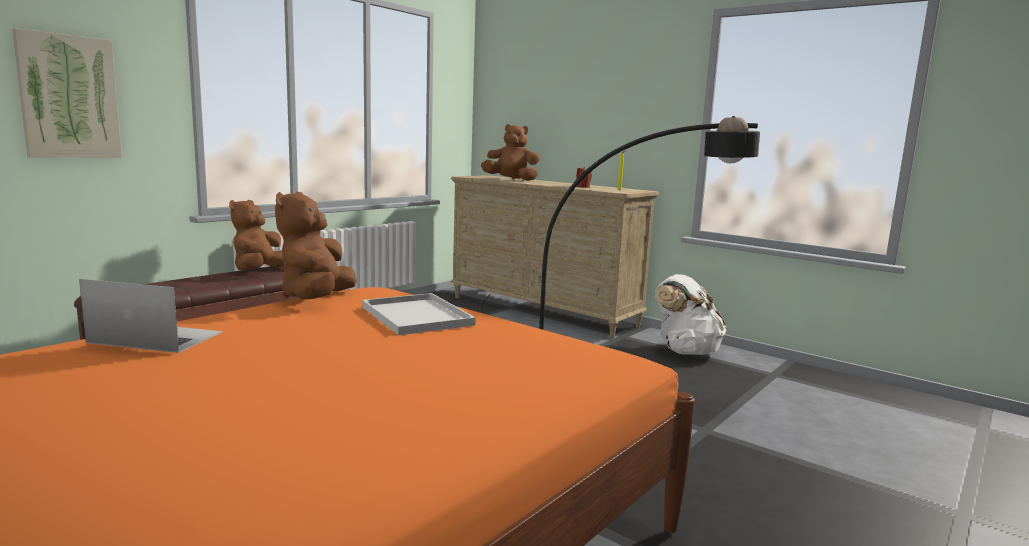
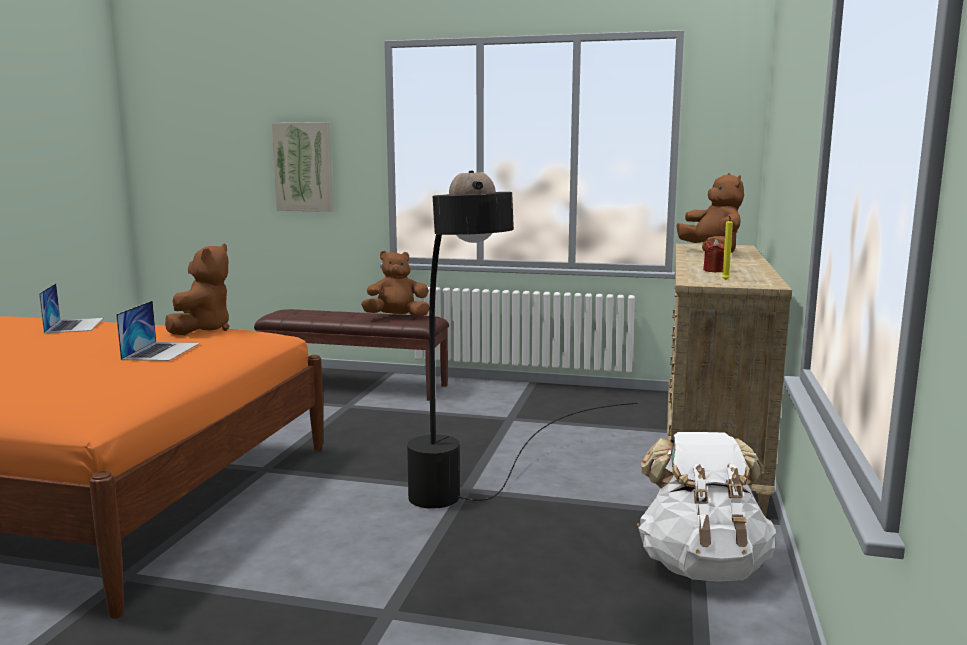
camera: 65 degrees right, 0 degrees up
brown plush toy [275,192,357,300] -> brown plush toy turned 120 degrees clockwise [165,244,230,335]
white tray [362,293,476,335] -> laptop [116,301,200,361]

